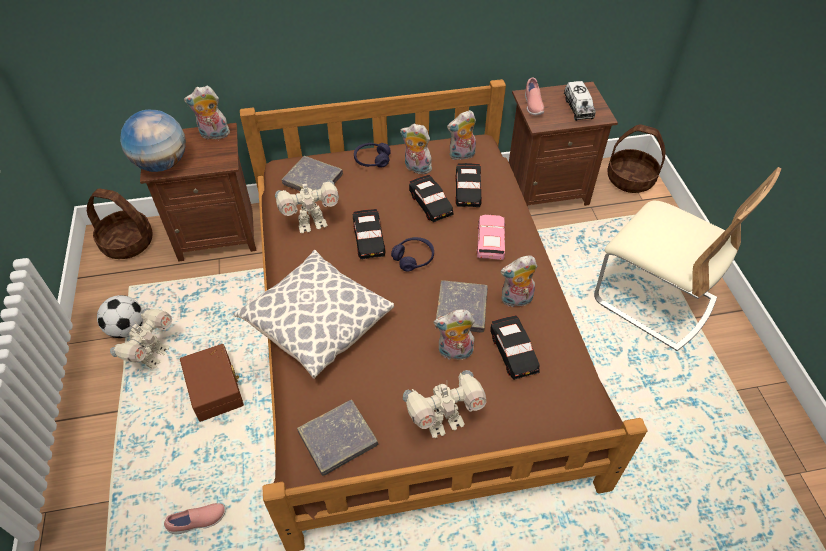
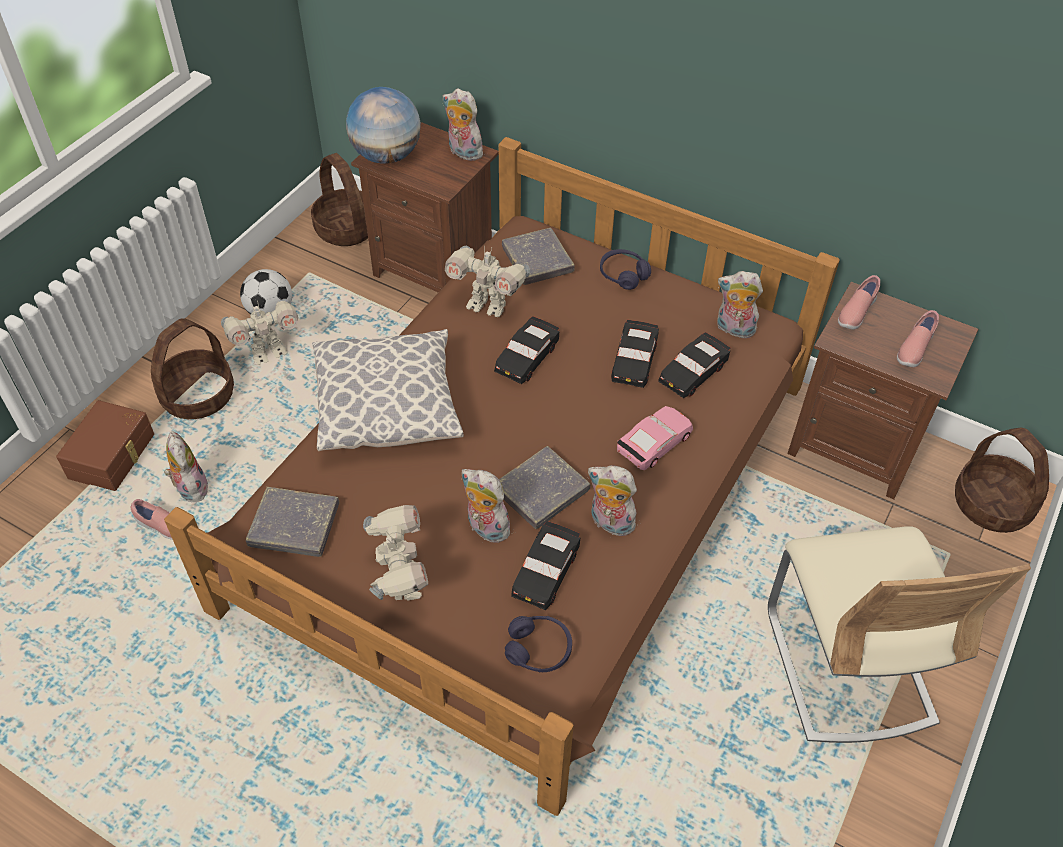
camera: 40 degrees right, 0 degrees up
brown storage box [180,344,244,422] -> brown storage box moved to [56,400,154,491]
purple headphones [391,237,434,271] -> purple headphones moved to [505,616,572,672]
plush toy [400,124,432,174] -> plush toy moved to [164,432,208,502]
toy robot [403,370,487,438] -> toy robot turned 120 degrees counterclockwise [363,505,428,600]
toy truck [564,81,596,121] -> pink shoe [897,310,939,367]
none -> basket [151,318,234,419]

